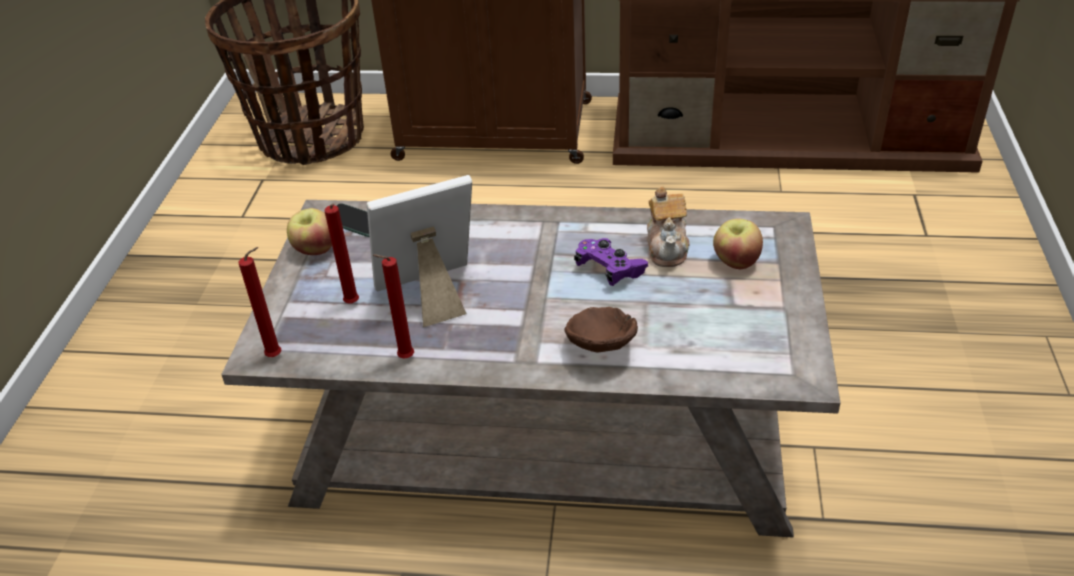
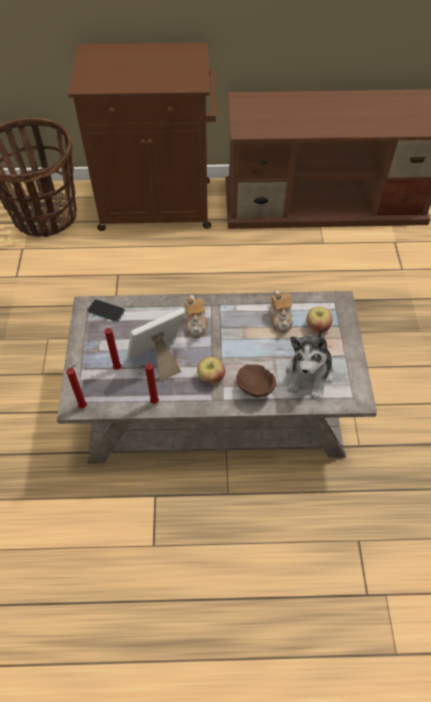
camera: 10 degrees left, 15 degrees up
apple [287,208,332,255] -> apple moved to [197,356,225,384]
purple game controller [574,238,648,286] -> none
none -> teapot [184,295,208,338]
none -> plush toy [287,327,334,400]

